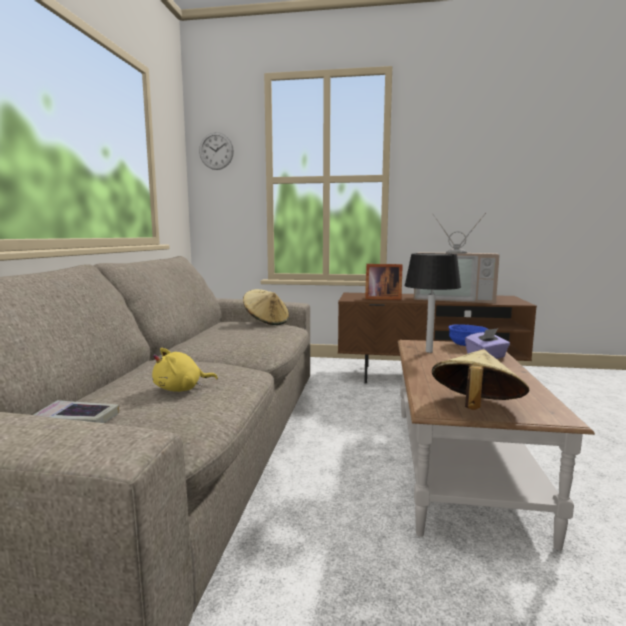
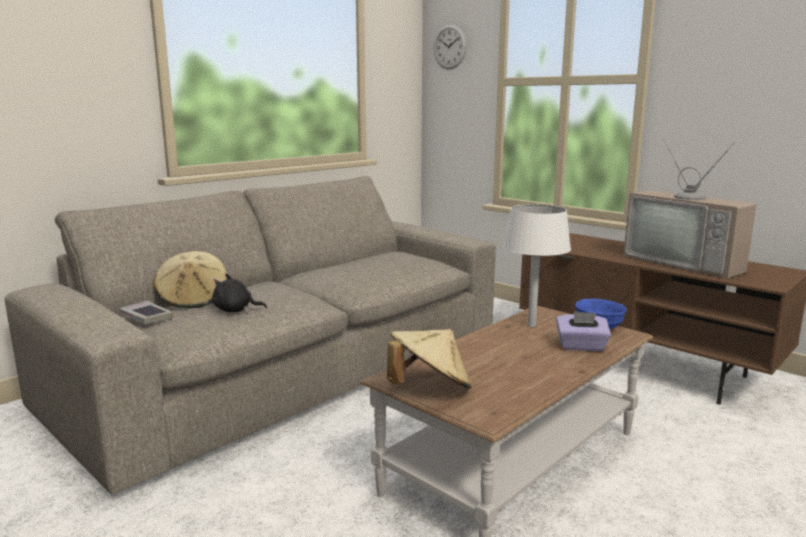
camera: 35 degrees right, 5 degrees up
yellow plush toy [152,348,218,392] -> black plush toy [212,274,267,312]
beige hat [243,289,289,325] -> beige hat moved to [154,251,227,308]
picture frame [365,264,403,300] -> none
black table lamp [404,253,461,353] -> white table lamp [502,204,571,327]

